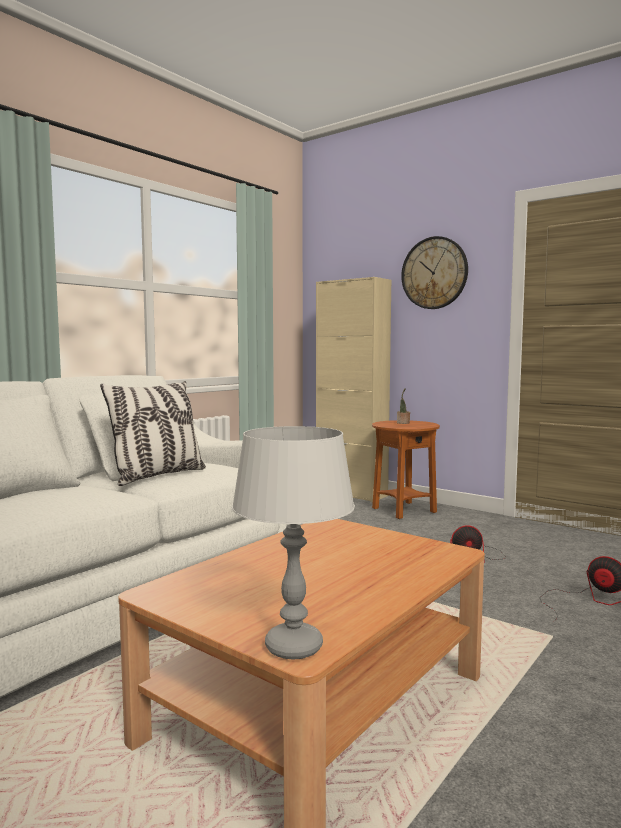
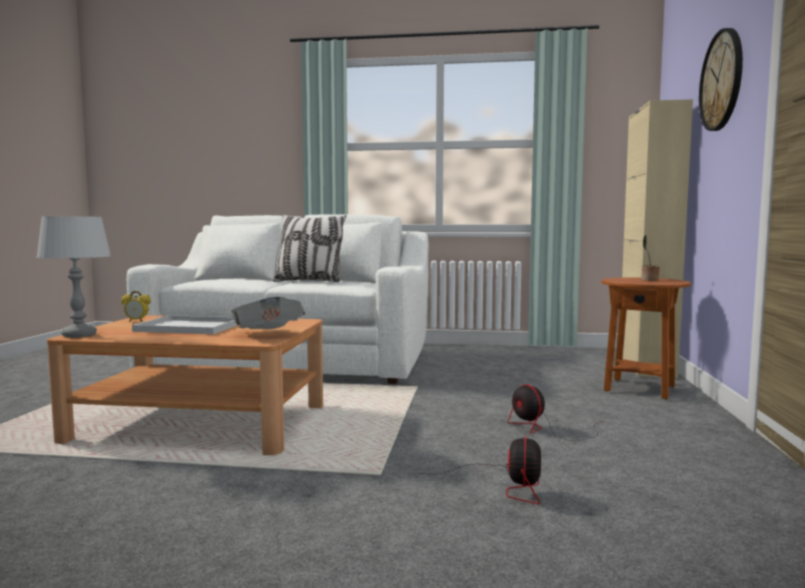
camera: 60 degrees right, 0 degrees up
none -> alarm clock [121,291,151,322]
none -> white tray [132,315,238,334]
none -> newspaper [231,297,305,329]

